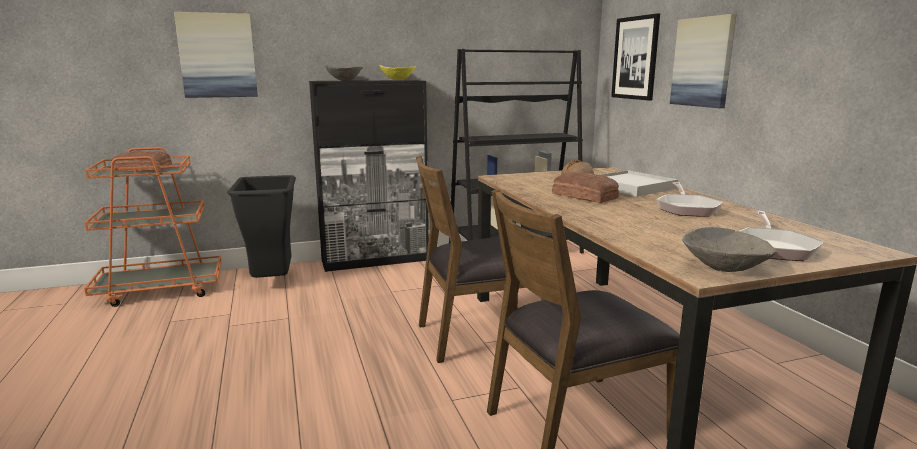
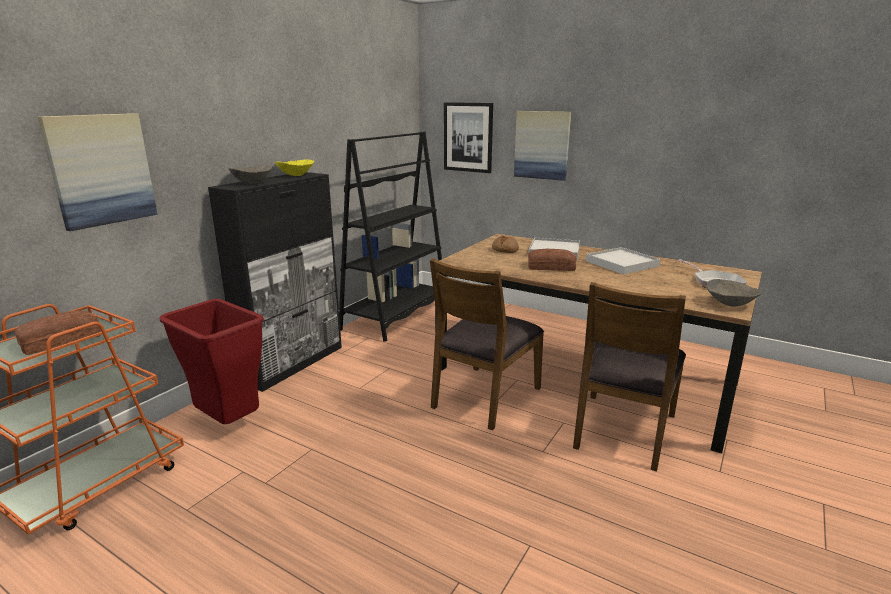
camera: 40 degrees left, 5 degrees up
black trash can [227,175,296,278] -> red trash can [160,299,264,424]
frying pan [657,182,723,217] -> white tray [586,247,660,275]

